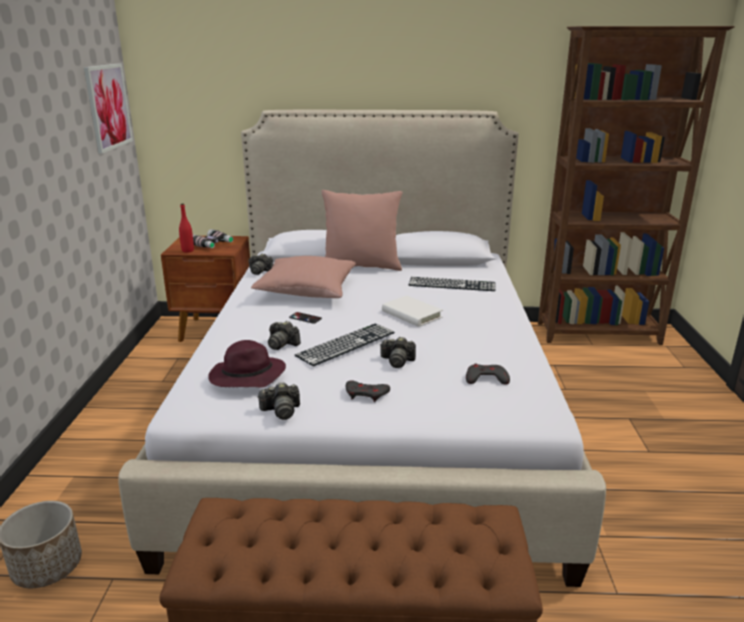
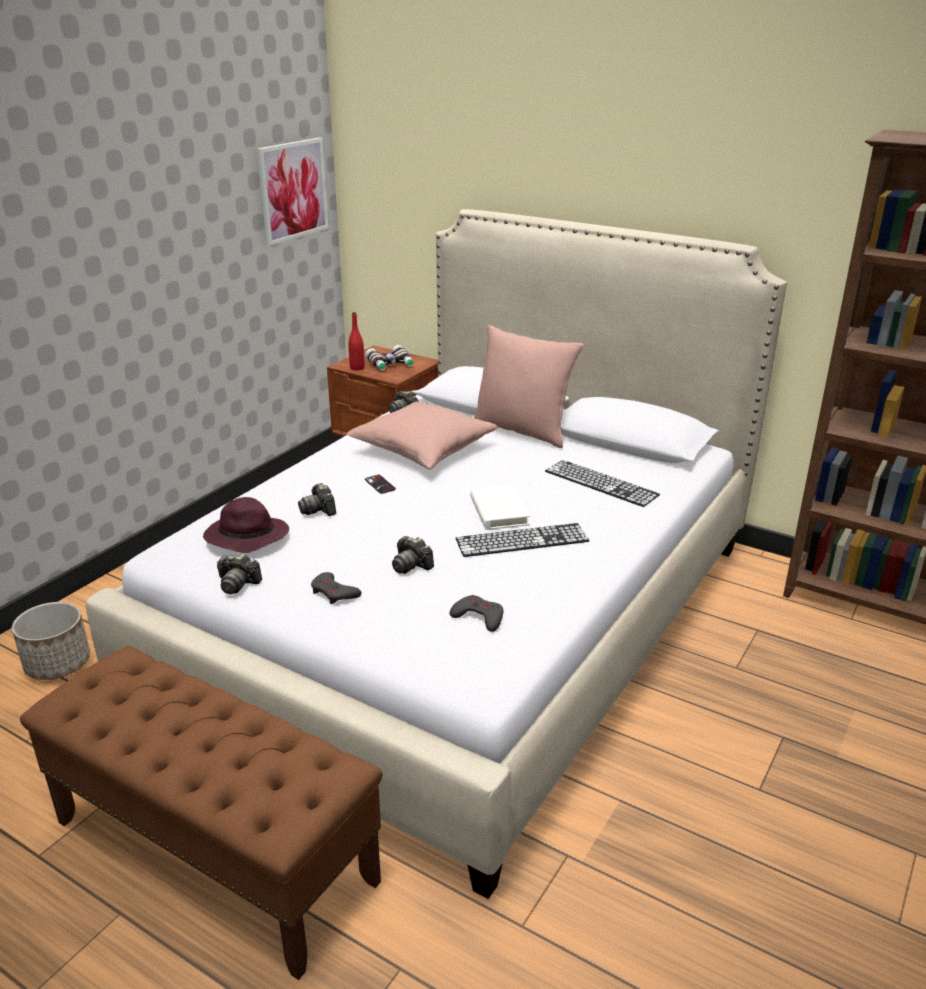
camera: 30 degrees right, 5 degrees up
keyboard [295,324,395,367] -> keyboard moved to [456,523,589,557]

